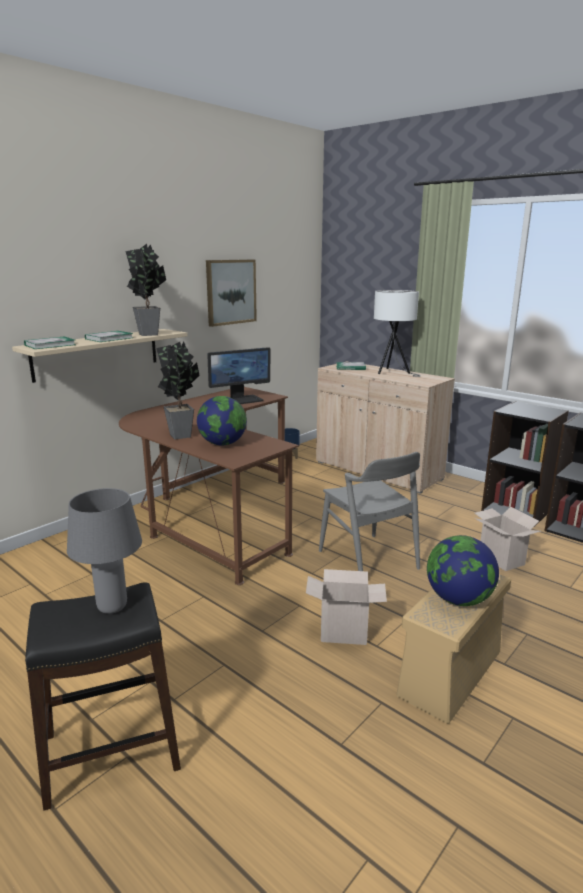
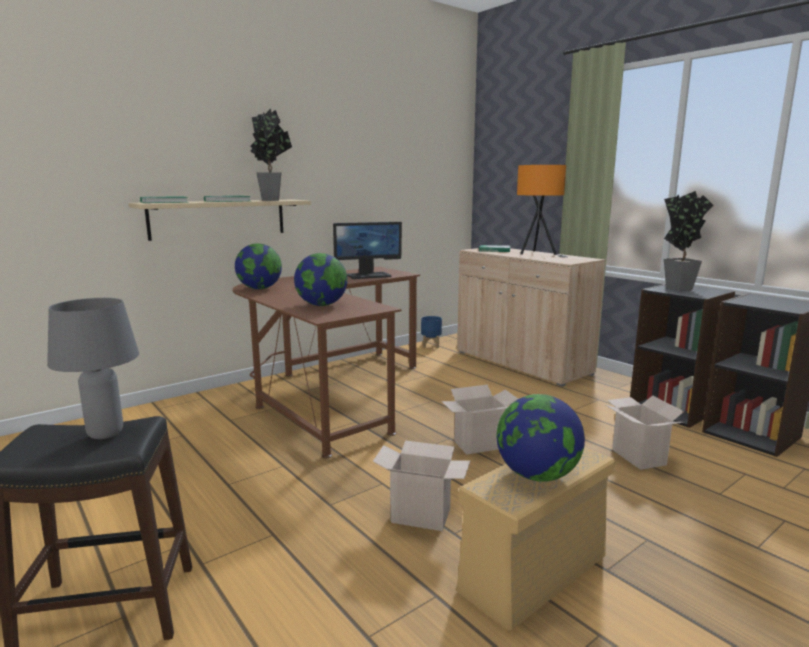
camera: 10 degrees right, 5 degrees down
potted plant [156,341,200,439] -> potted plant moved to [664,191,713,291]
picture [206,260,257,327] -> none
grey chair [319,452,420,571] -> cardboard box [441,385,518,455]
white table lamp [374,290,421,377] -> orange table lamp [517,165,568,257]
none -> globe [235,244,282,289]

